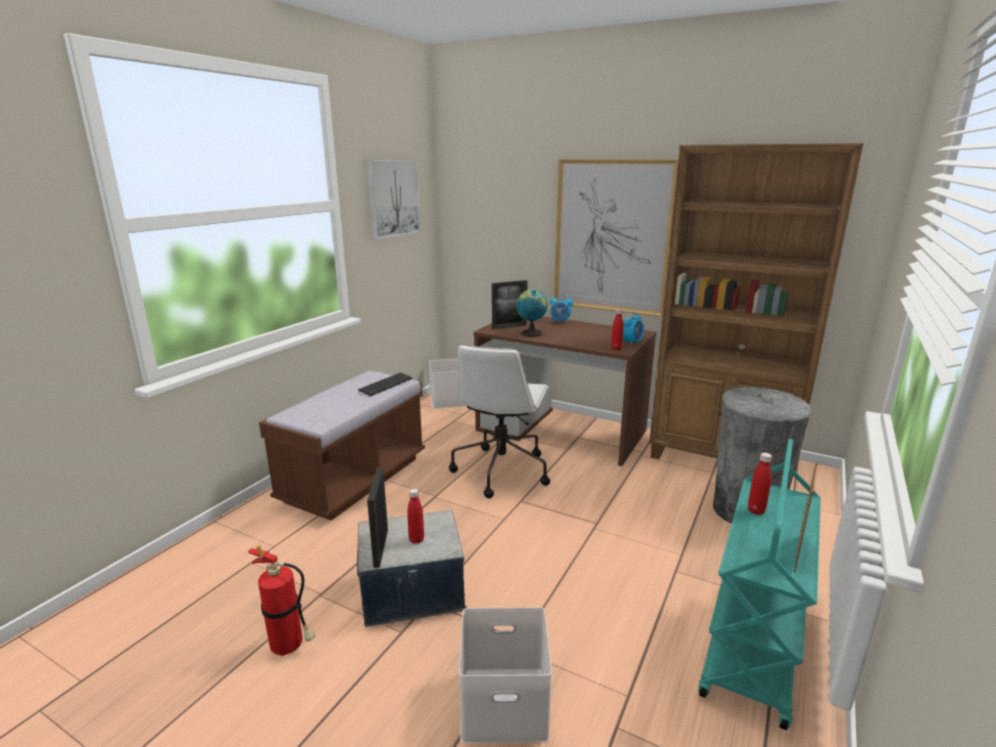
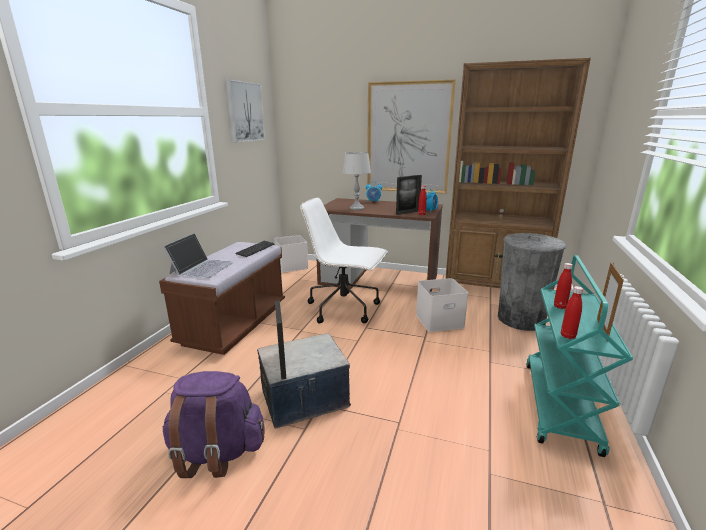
camera: 10 degrees left, 0 degrees up
fire extinguisher [248,546,315,656] -> purple backpack [163,371,265,478]
red bottle [407,489,424,544] -> red bottle moved to [561,286,583,339]
white office chair [449,345,550,498] -> white office chair turned 105 degrees clockwise [300,198,388,323]
white storage box [459,607,552,743] -> white storage box moved to [416,278,468,332]
picture frame [492,280,528,330] -> picture frame moved to [396,175,422,215]
globe [516,290,548,337] -> grey table lamp [343,152,371,210]
none -> laptop [163,233,234,278]

